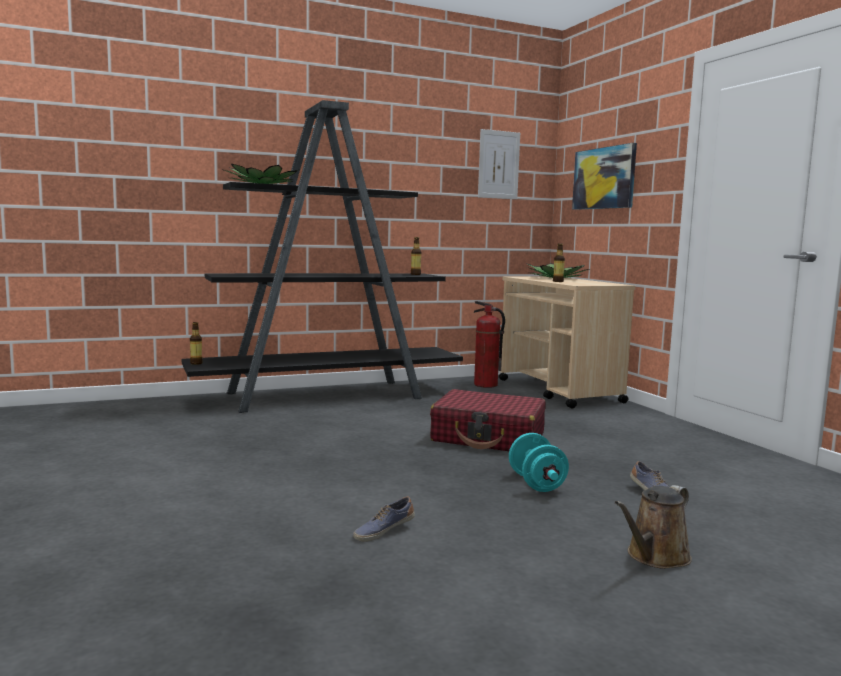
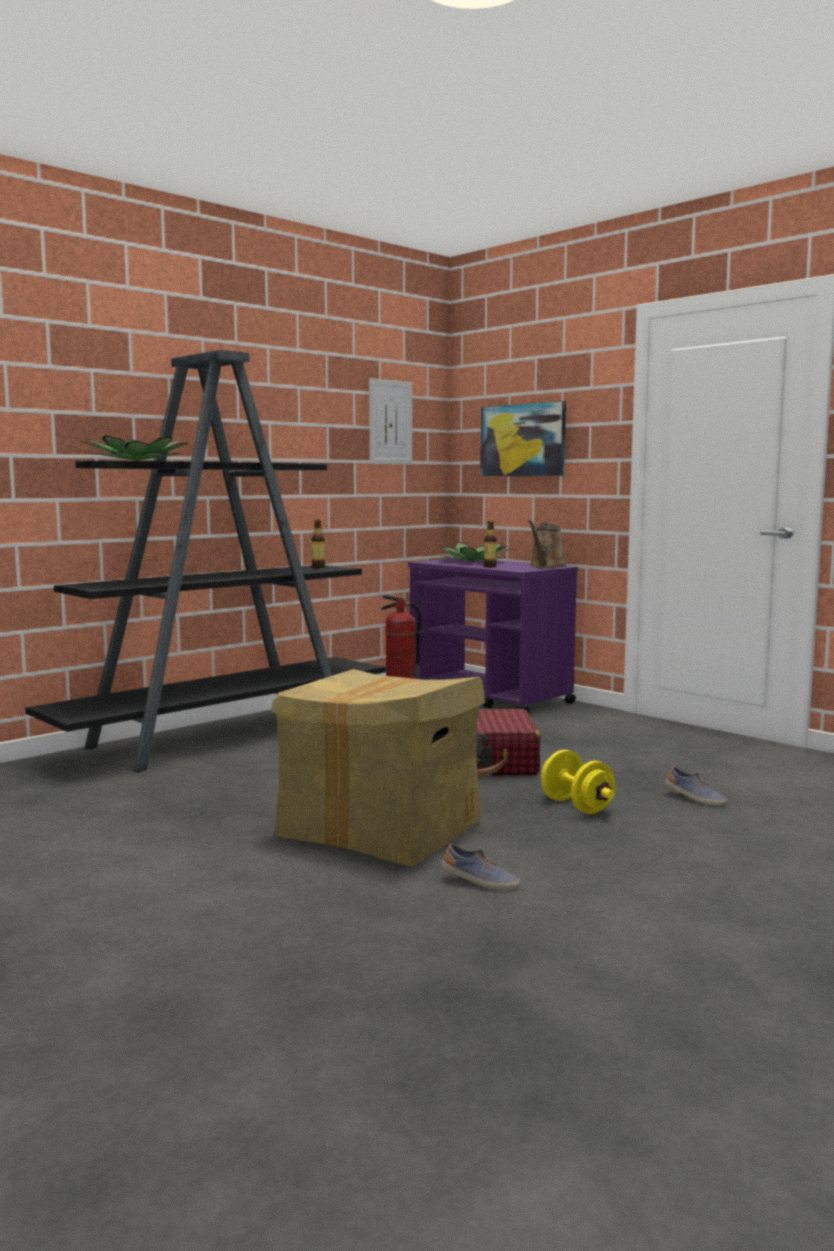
camera: 20 degrees left, 0 degrees up
bottle [190,322,203,365] -> none
shoe [353,496,415,542] -> shoe turned 105 degrees counterclockwise [442,844,521,891]
beige cart [499,276,635,408] -> purple cart [408,558,578,713]
turquoise dumbbell [509,433,569,492] -> yellow dumbbell [541,750,616,814]
brown watering can [615,485,692,569] -> brown watering can moved to [528,520,567,568]
none -> cardboard box [271,669,485,867]

